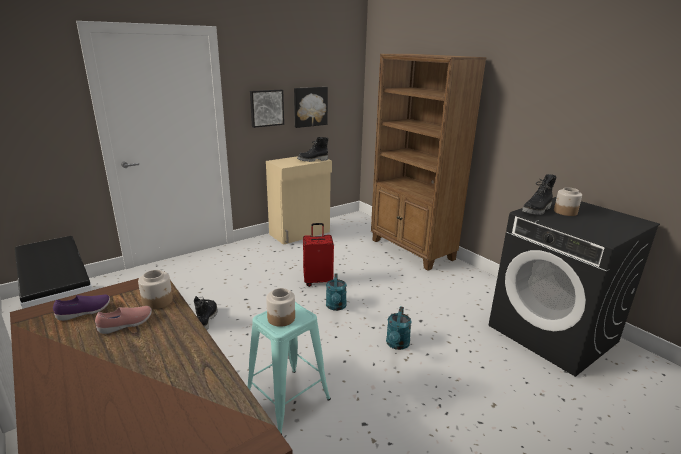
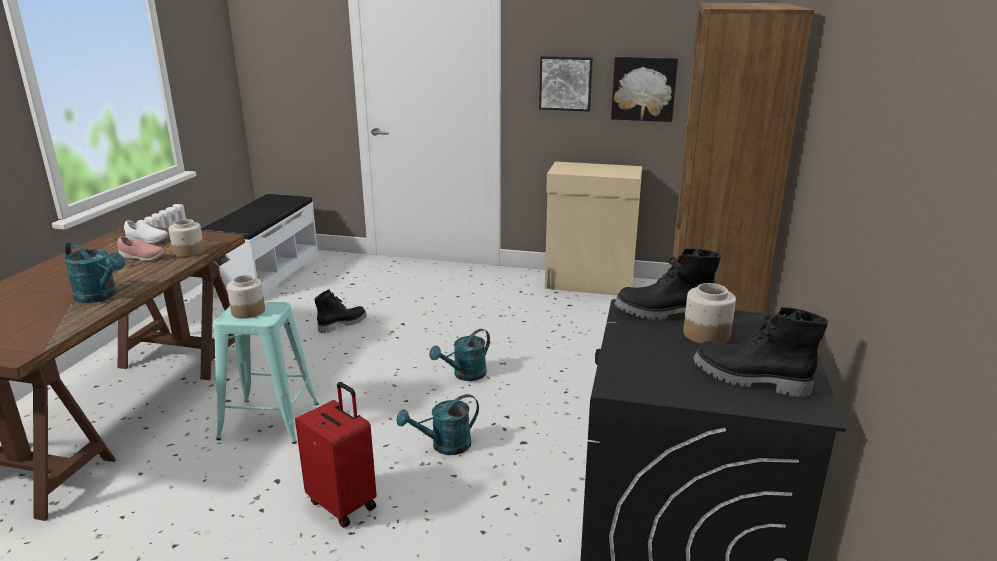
camera: 50 degrees right, 0 degrees up
purple shoe [53,294,110,321] -> white shoe [124,220,168,244]
black boot [297,137,328,162] -> black boot moved to [693,307,828,397]
red suitcase [303,223,334,287] -> red suitcase moved to [295,382,377,528]
none -> turquoise watering can [64,241,125,303]

